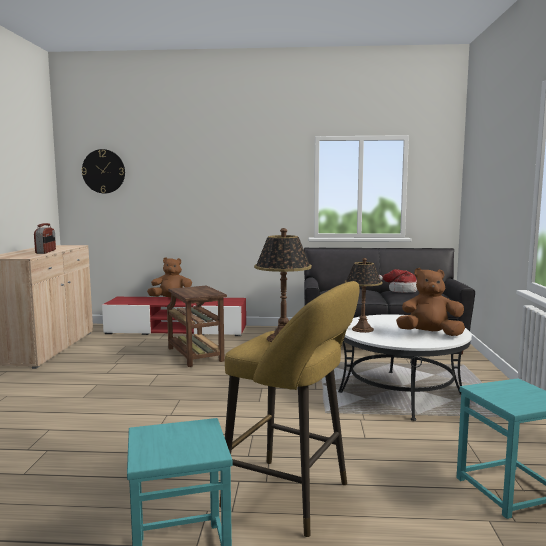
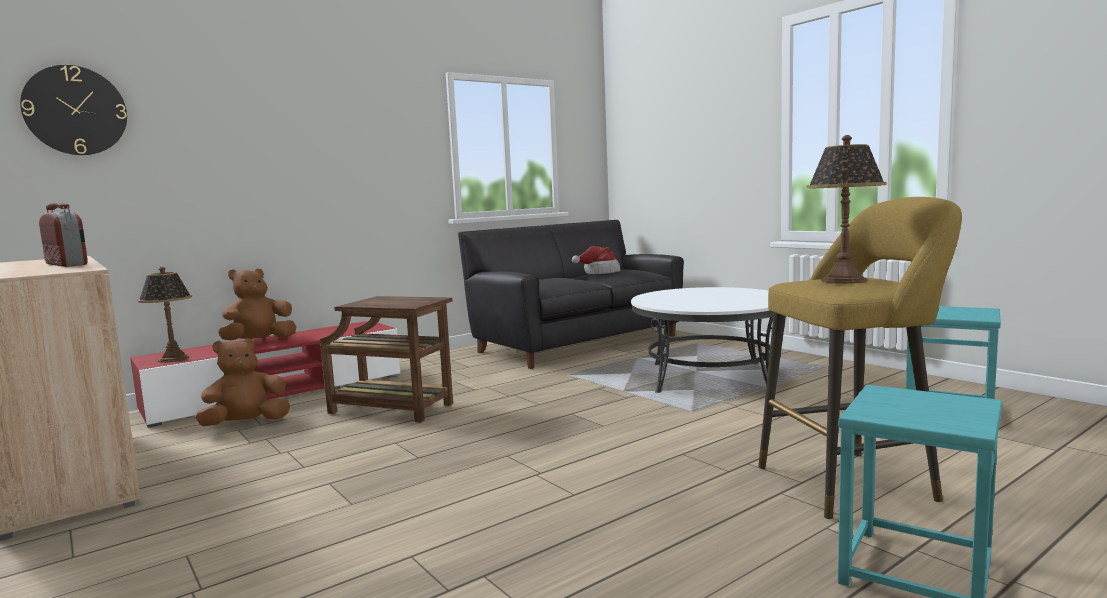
camera: 40 degrees left, 0 degrees up
table lamp [345,258,383,333] -> table lamp moved to [138,267,192,363]
brown plush toy [396,268,465,336] -> brown plush toy moved to [195,338,290,426]

